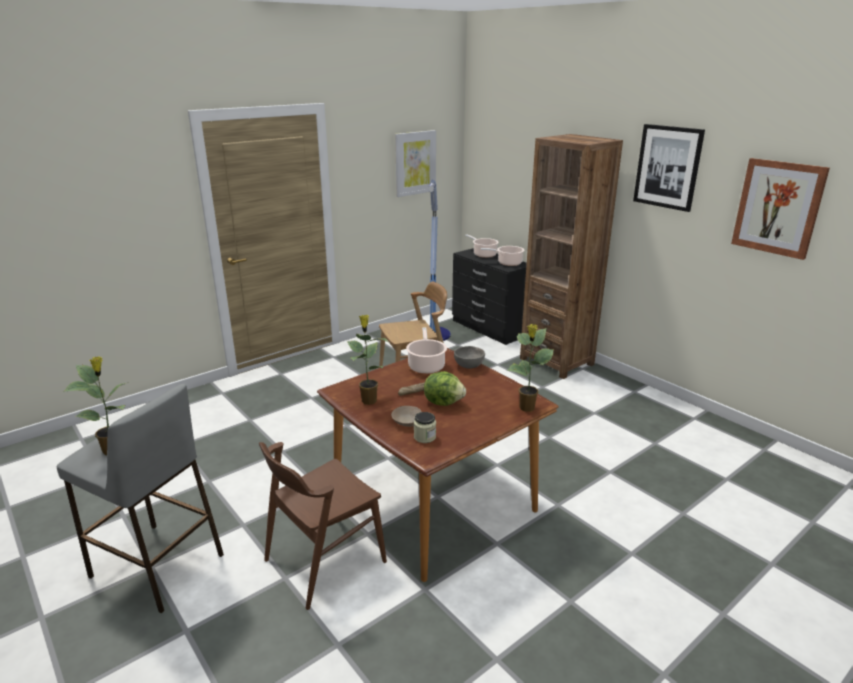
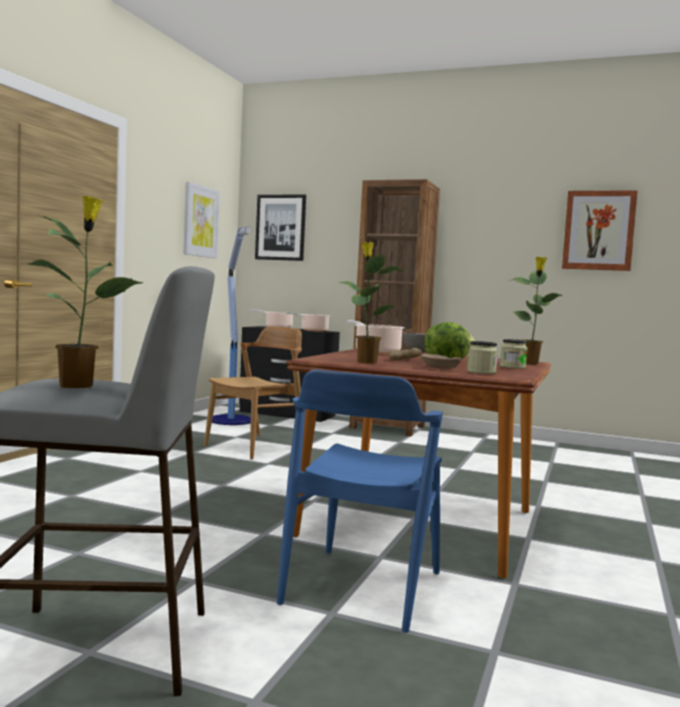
camera: 30 degrees left, 20 degrees down
brown chair [259,442,387,610] -> blue chair [277,369,443,633]
picture [633,124,705,212] -> picture moved to [255,194,306,261]
none -> jar [500,339,528,369]

